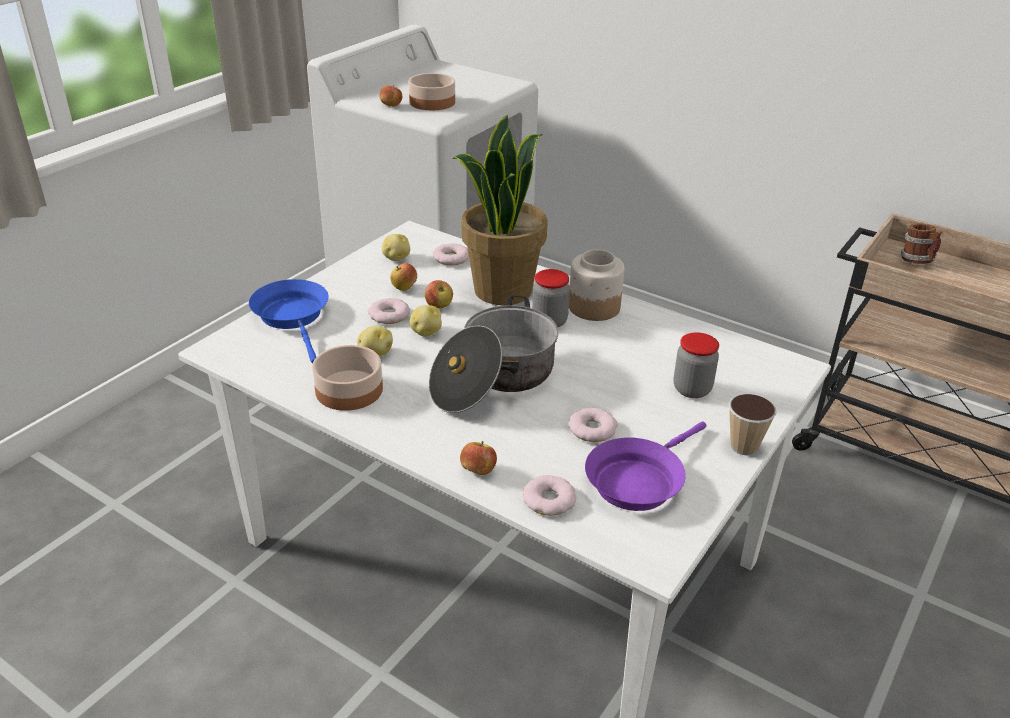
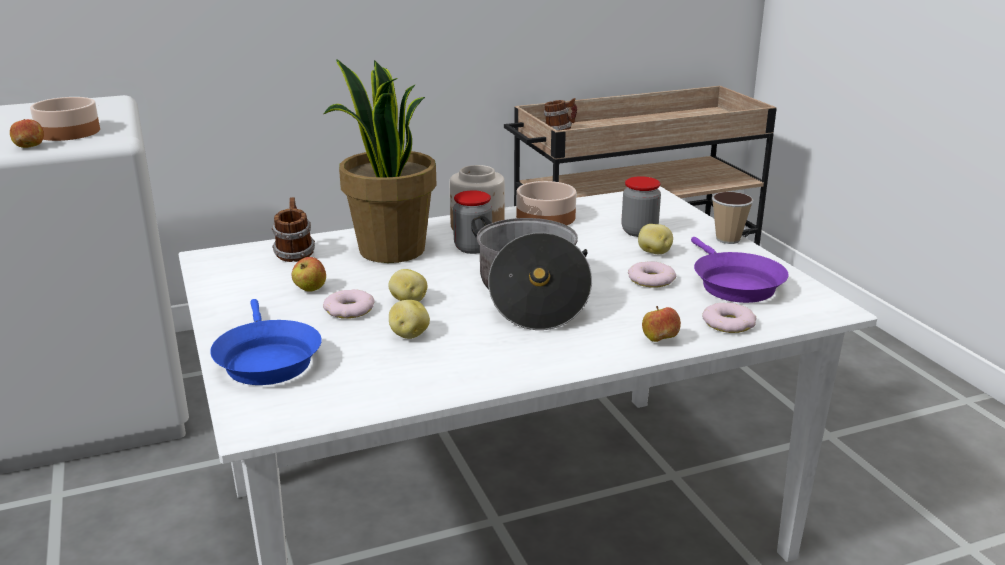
camera: 55 degrees left, 10 degrees down
blue frying pan [249,279,328,363] -> blue frying pan turned 120 degrees counterclockwise [210,299,322,385]
bowl [312,345,383,411] -> bowl moved to [516,181,577,225]
potato [382,234,410,261] -> potato moved to [638,224,673,254]
apple [425,280,453,308] -> none
donut [433,243,469,266] -> mug [271,197,315,262]

